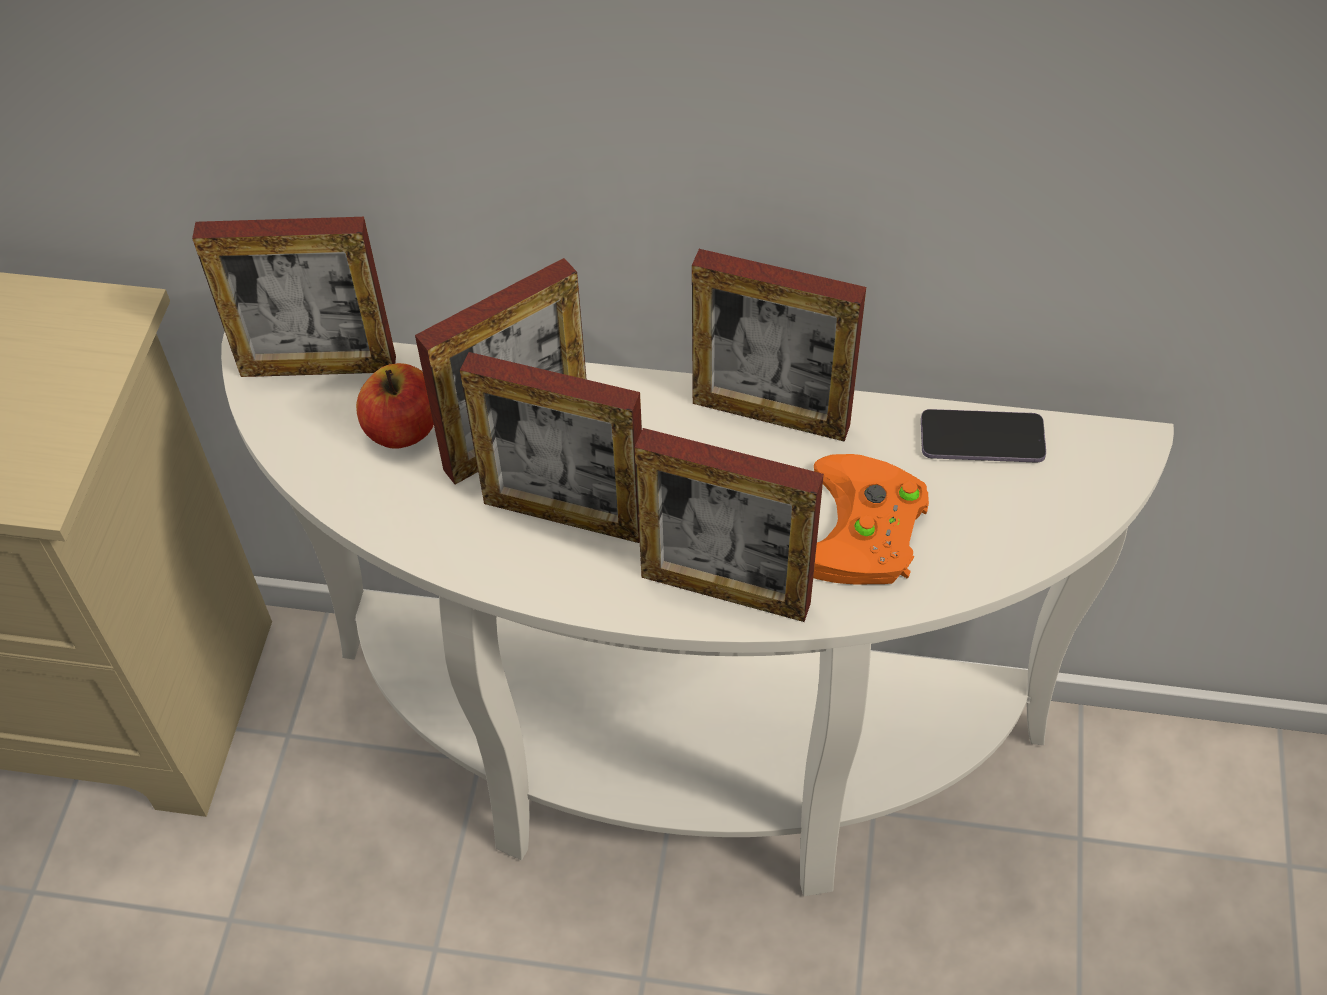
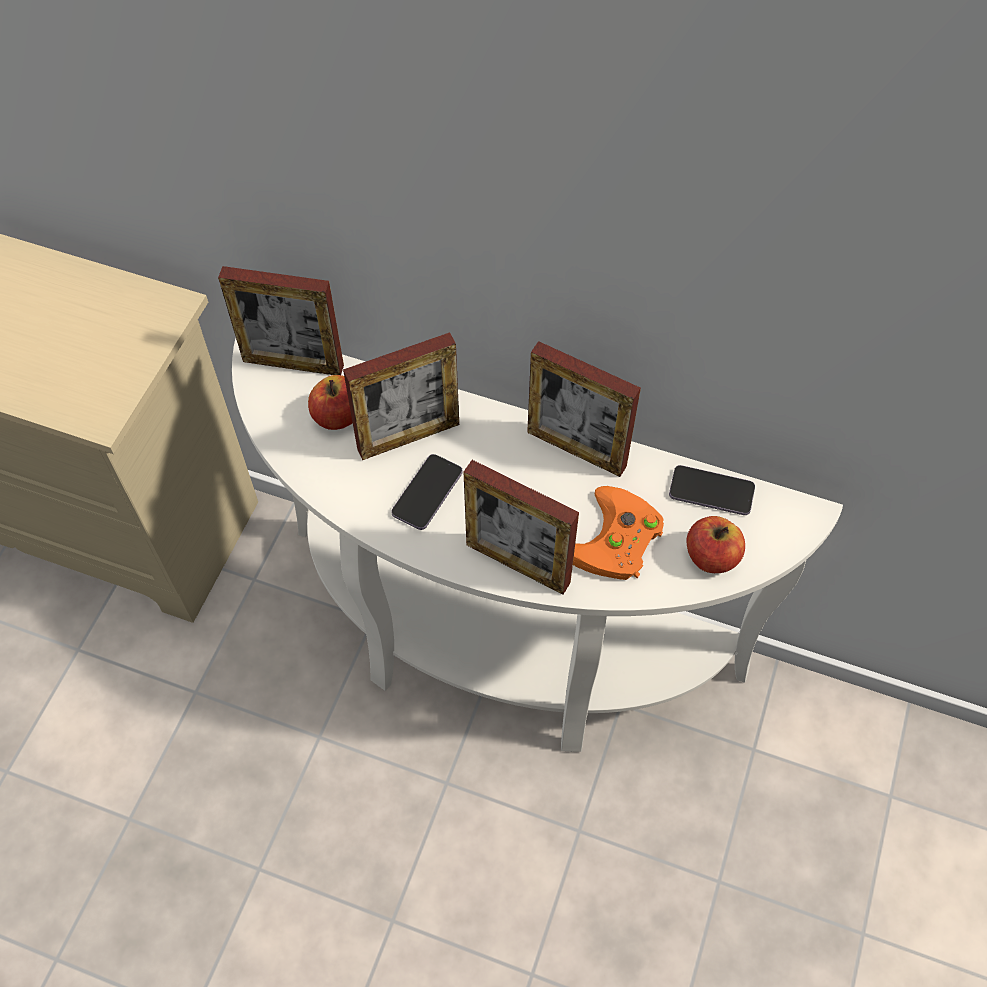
camera: 10 degrees right, 5 degrees up
picture frame [460,352,642,543] -> phone [391,454,462,530]
none -> apple [686,516,745,573]

